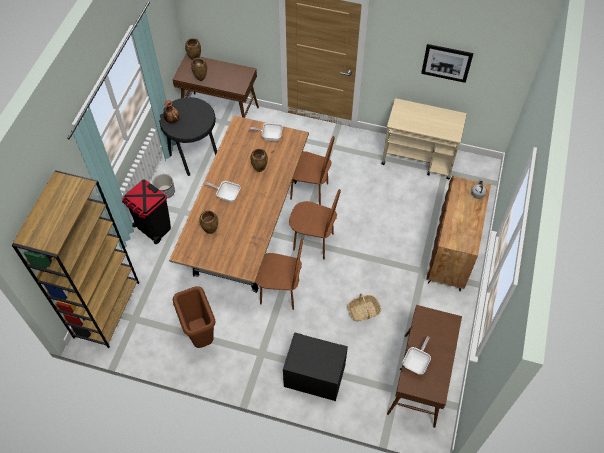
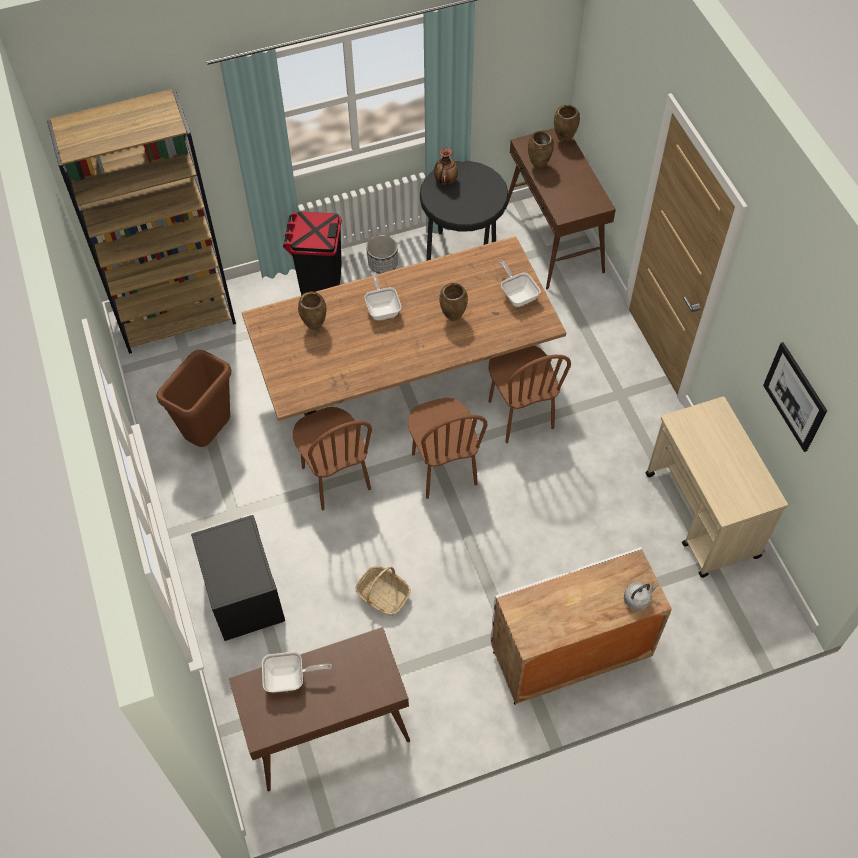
camera: 55 degrees right, 0 degrees up
brown cabinet [427,176,491,291] -> white cabinet [491,547,672,705]

